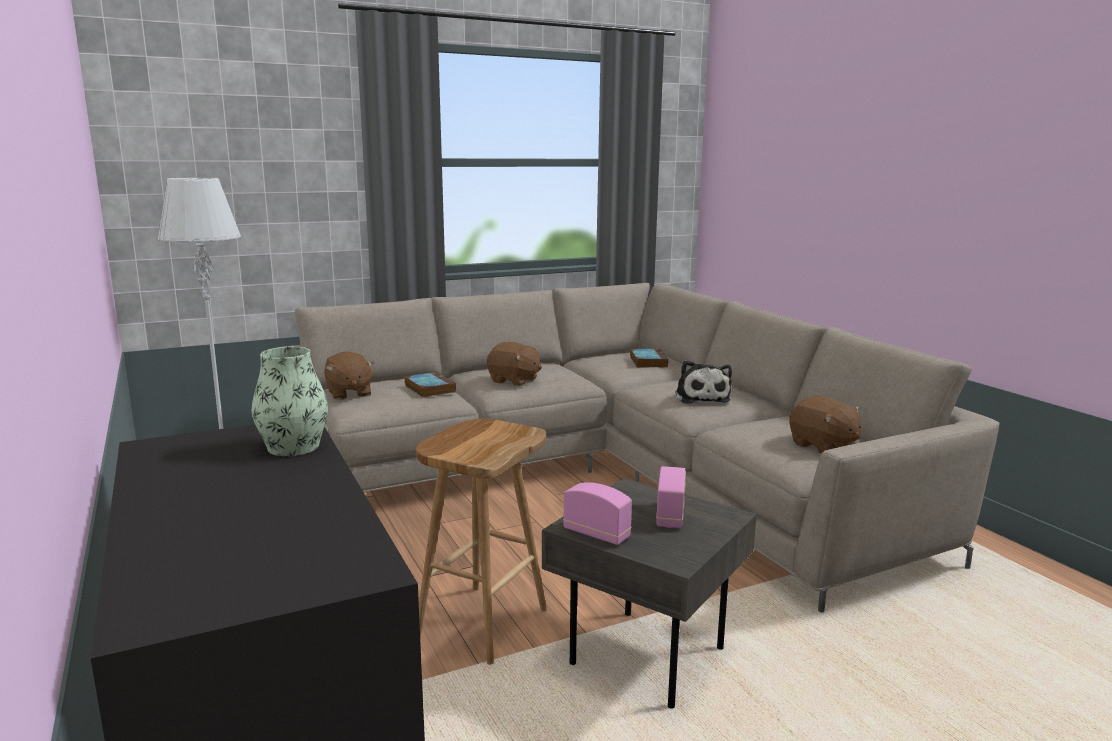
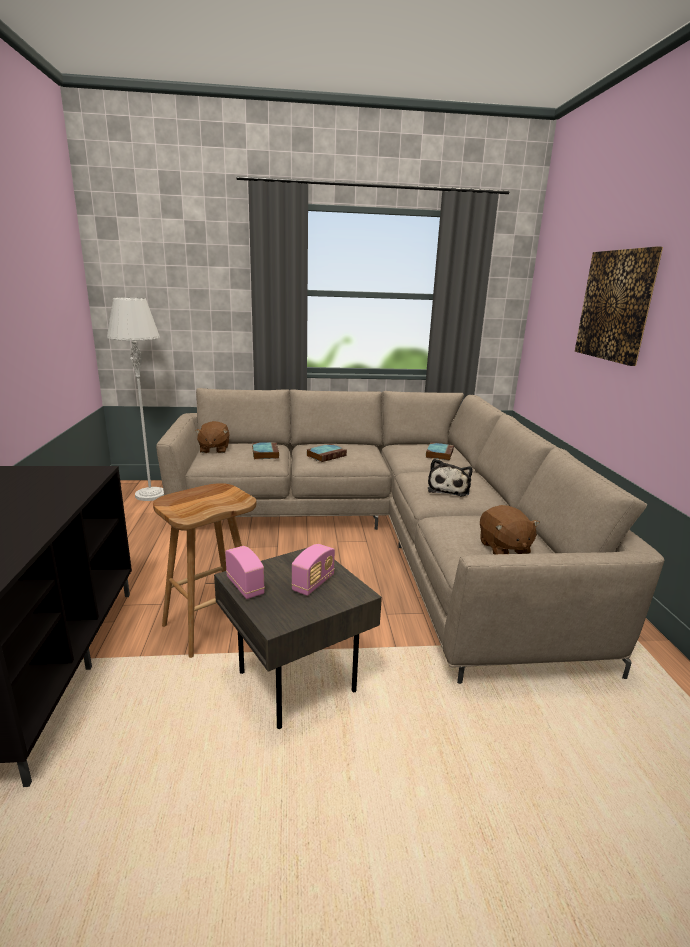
camera: 20 degrees right, 5 degrees up
vase [251,347,328,456] -> none
brown plush toy [487,342,542,386] -> book [306,444,347,462]
none -> picture [575,246,663,366]

